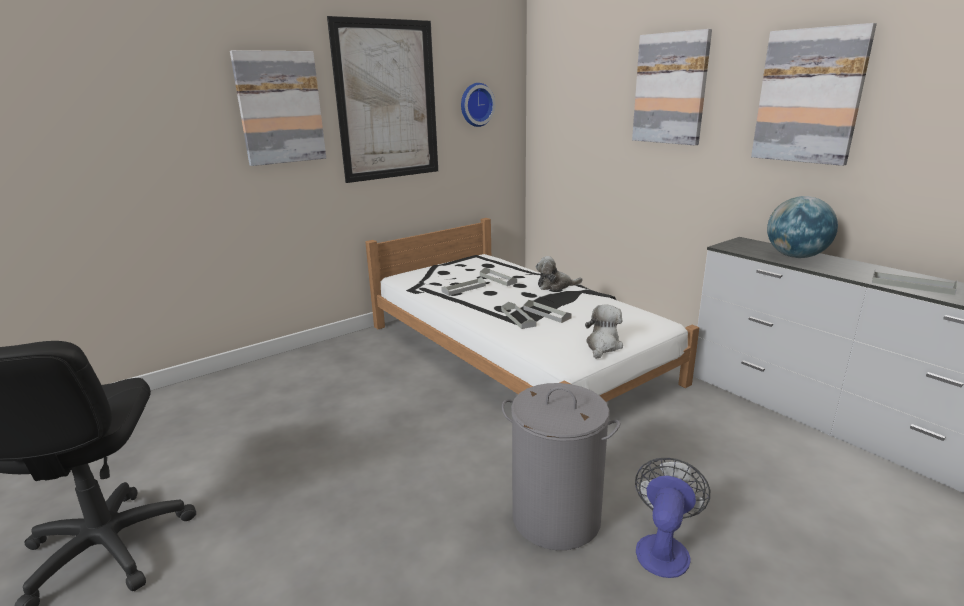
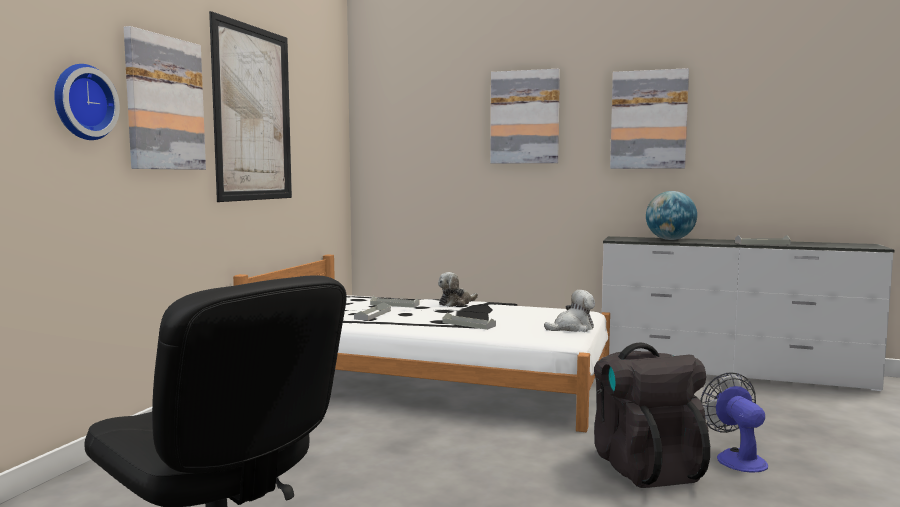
camera: 35 degrees left, 15 degrees down
wall clock [461,83,496,127] -> wall clock moved to [54,64,120,140]
grey laundry basket [502,383,620,550] -> black backpack [594,343,710,488]
grey tray [523,300,572,323] -> none
plush toy [585,305,623,359] -> plush toy turned 75 degrees clockwise [544,290,595,332]

